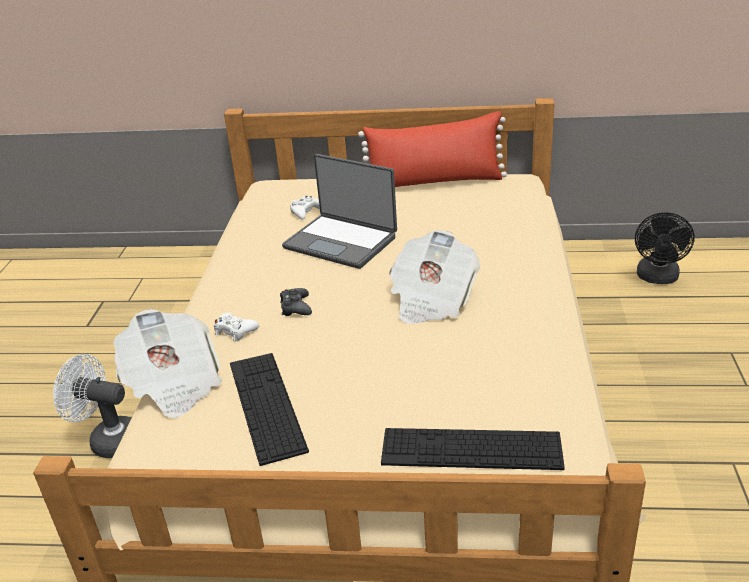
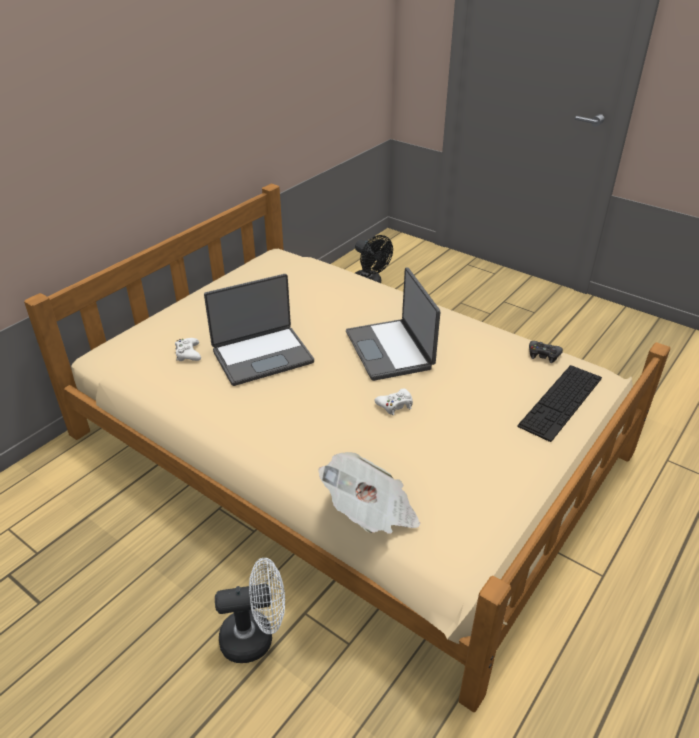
camera: 60 degrees left, 5 degrees up
white fan [53,354,132,458] -> white fan turned 150 degrees counterclockwise [215,558,285,663]
white game controller [214,312,259,341] -> white game controller moved to [374,388,413,415]
keyboard [230,353,309,466] -> none
black game controller [280,288,312,316] -> black game controller moved to [529,341,563,363]
red pillow [358,111,507,187] -> none
newspaper [389,230,480,324] -> laptop [346,267,440,381]

